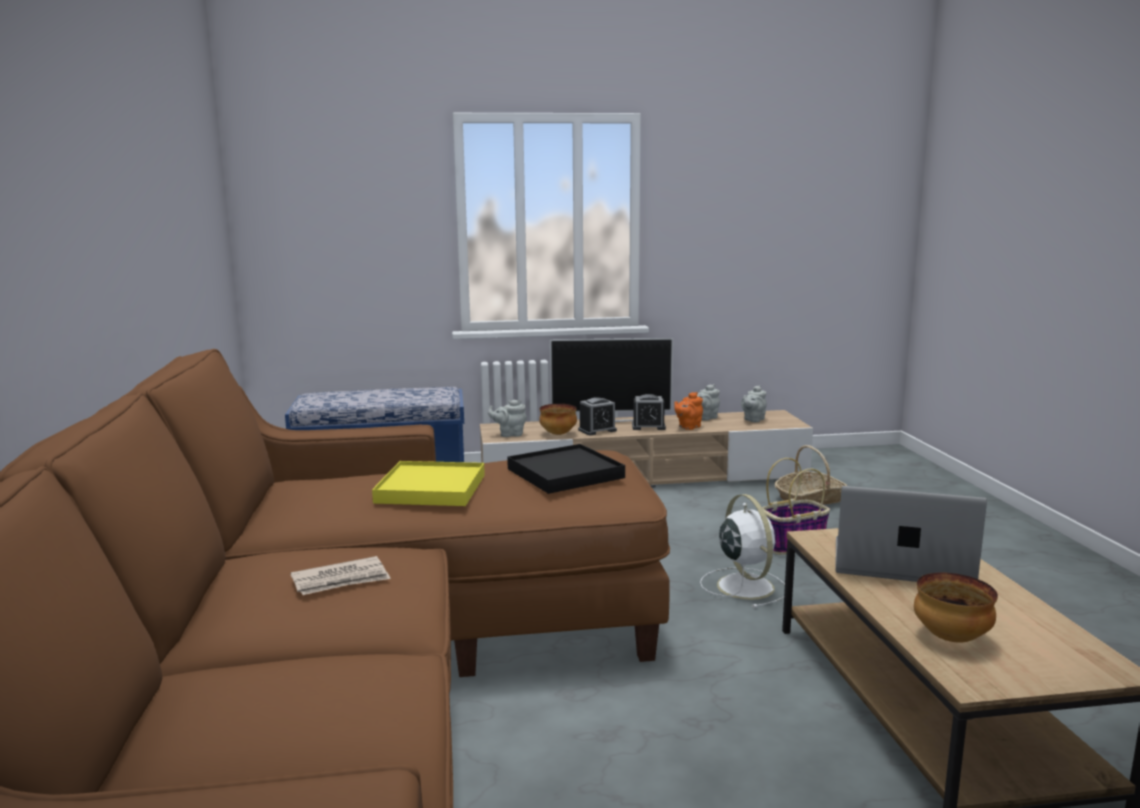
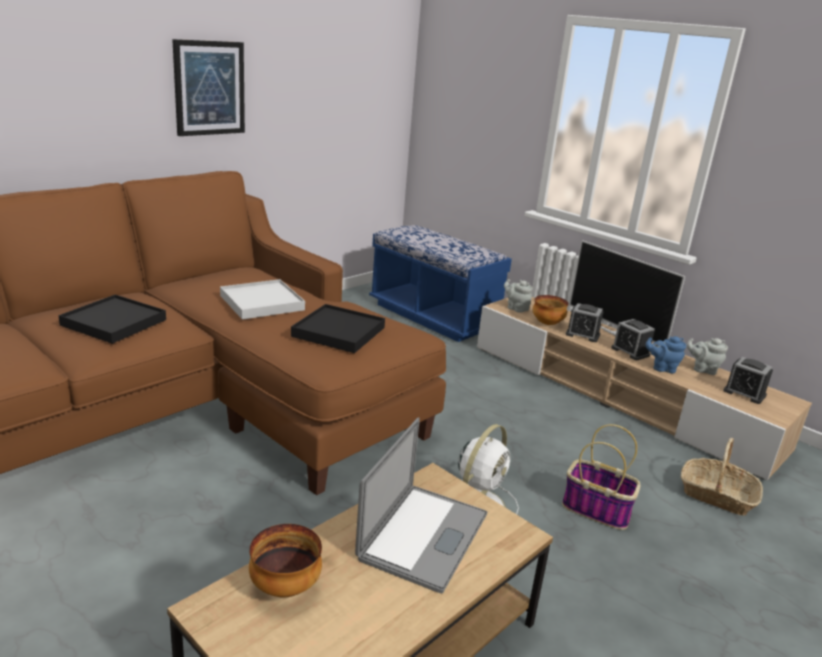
camera: 50 degrees right, 10 degrees up
newspaper [290,556,391,595] -> black tray [58,295,166,344]
yellow tray [372,461,485,506] -> white tray [220,279,305,320]
orange teapot [674,392,703,430] -> blue teapot [646,336,686,373]
grey teapot [741,385,767,422] -> alarm clock [723,357,773,404]
laptop [836,486,987,582] -> laptop turned 45 degrees clockwise [355,417,487,593]
none -> picture [172,39,245,136]

